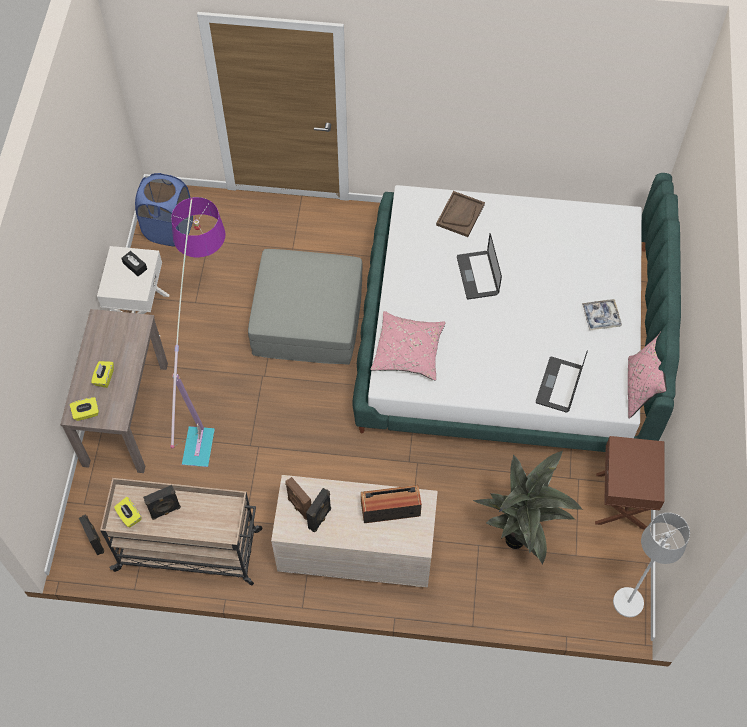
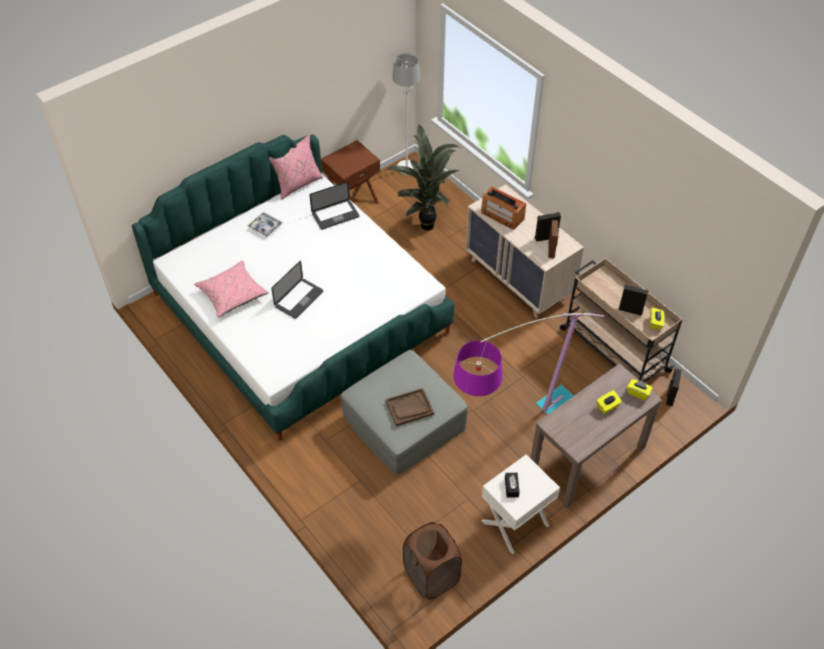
camera: 135 degrees left, 10 degrees down
blue laundry basket [135,173,193,247] -> brown laundry basket [403,522,462,599]
pink pillow [370,311,446,381] -> pink pillow moved to [194,261,269,317]
brown tray [436,191,485,237] -> brown tray moved to [385,388,434,426]

